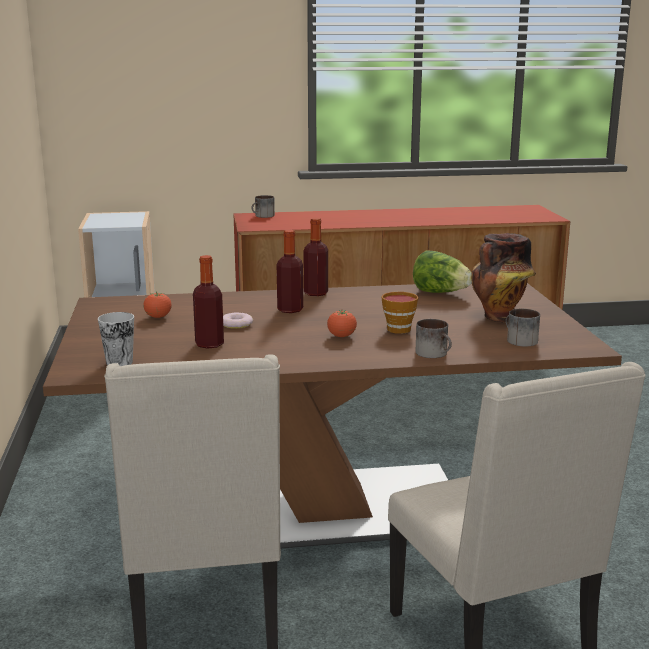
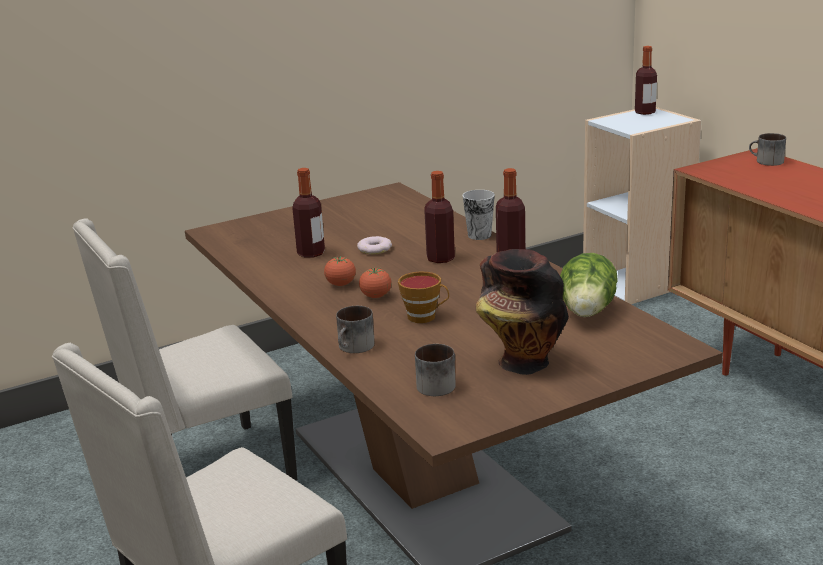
camera: 70 degrees right, 5 degrees up
cup [98,312,134,366] -> cup moved to [462,190,495,240]
tomato [143,291,172,318] -> tomato moved to [324,256,356,286]
none -> bottle [635,46,657,115]

